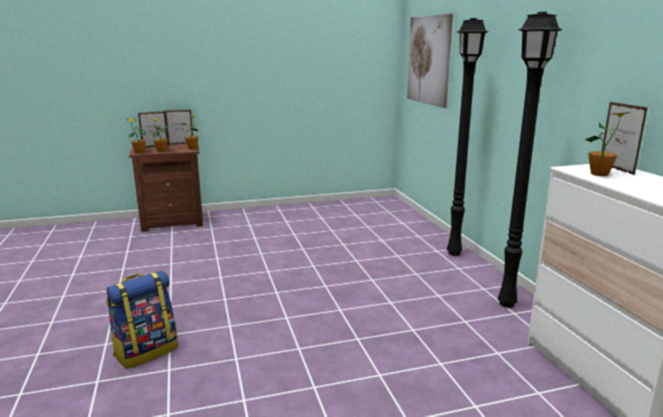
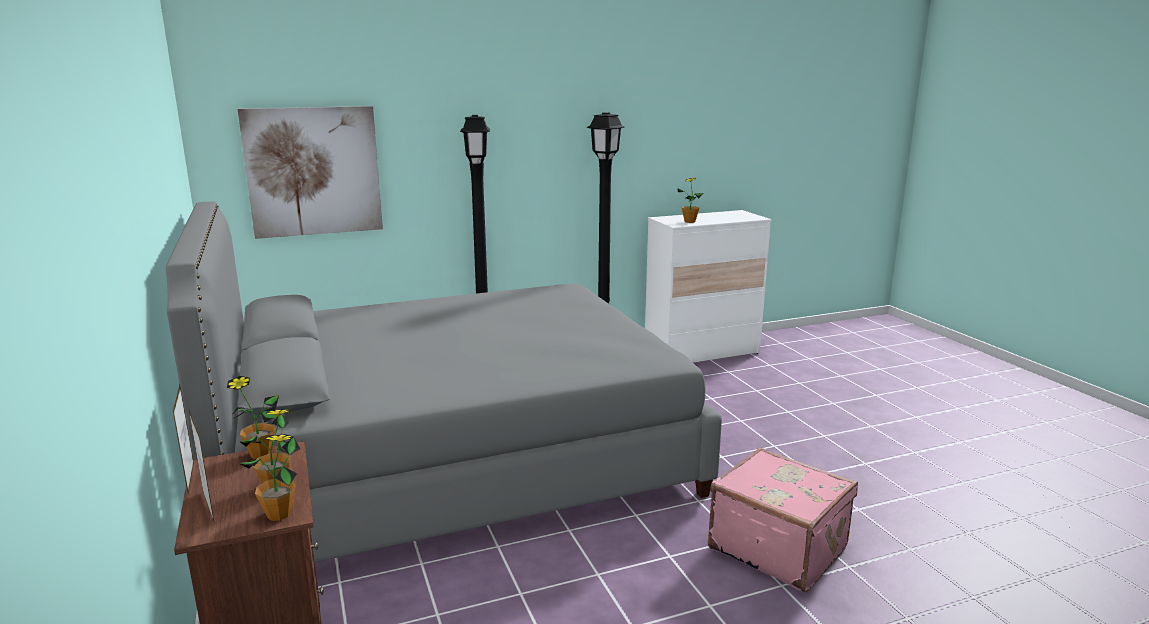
camera: 95 degrees left, 0 degrees up
backpack [106,271,178,369] -> pink suitcase [708,448,858,592]
picture frame [602,102,648,175] -> none
none -> grey bed [166,202,722,562]

